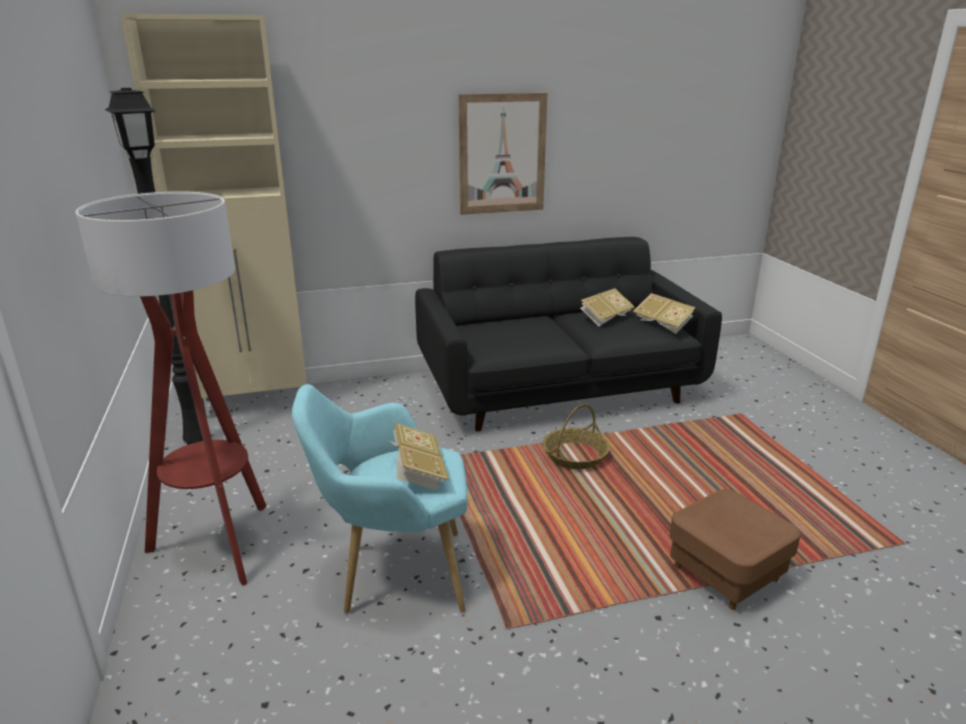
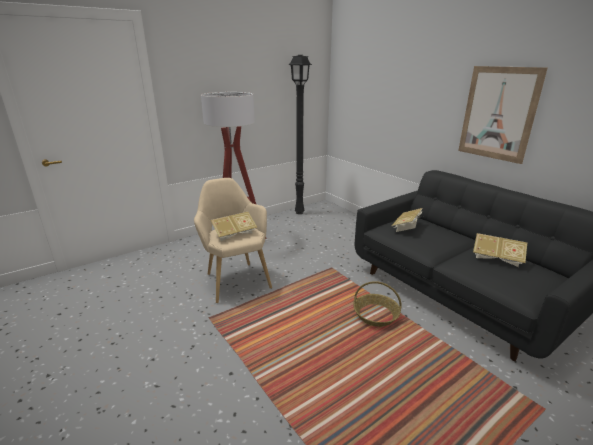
camera: 70 degrees right, 0 degrees up
beige cabinet [121,14,307,418] -> none
turquoise armchair [292,384,468,614] -> beige armchair [194,178,272,303]
book [633,293,696,334] -> book moved to [392,208,422,232]
brown ottoman [670,489,801,610] -> none

